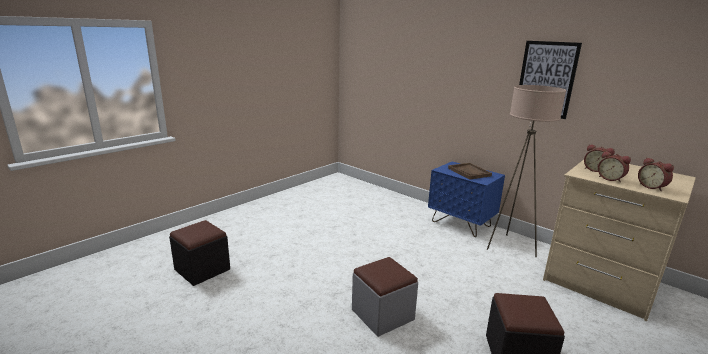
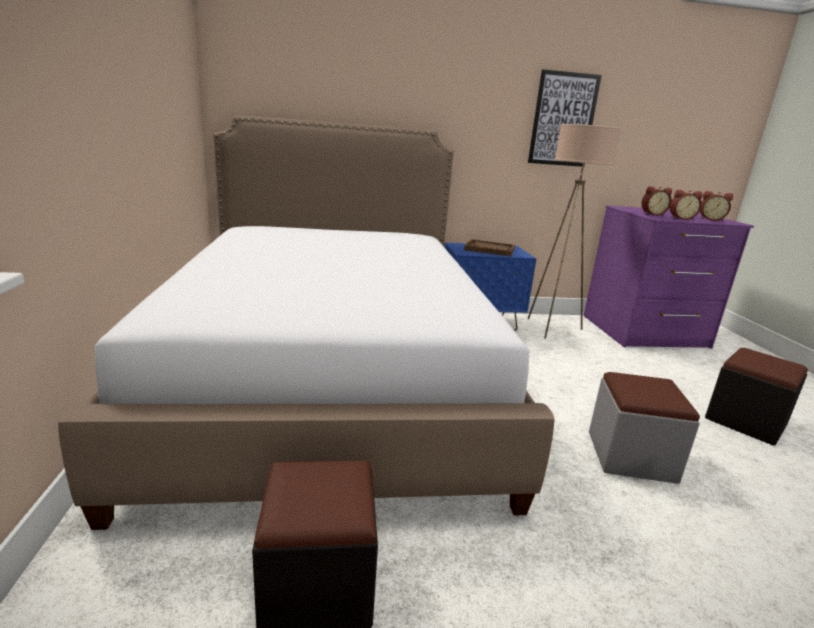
camera: 50 degrees left, 0 degrees up
beige dresser [543,160,696,321] -> purple dresser [584,206,754,349]
none -> bed [58,115,555,530]

